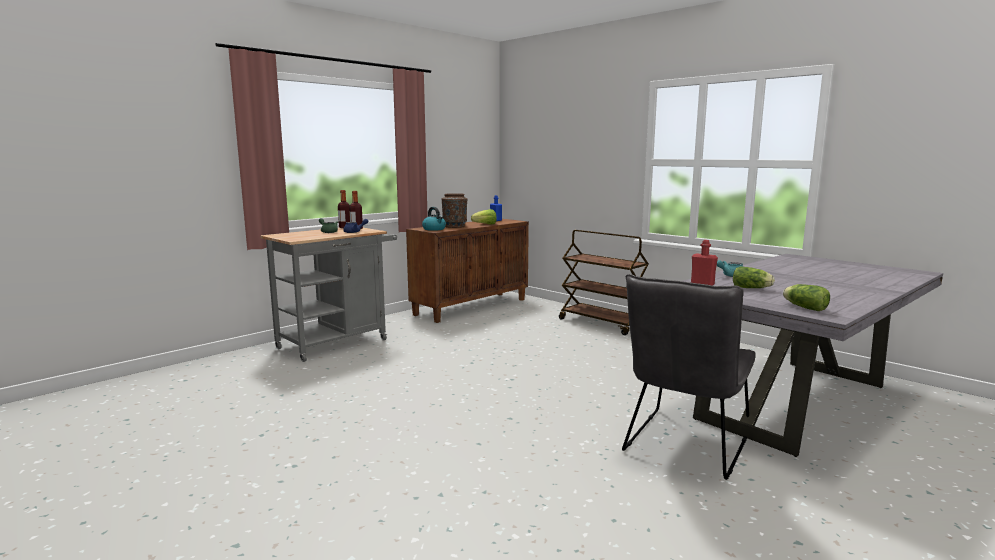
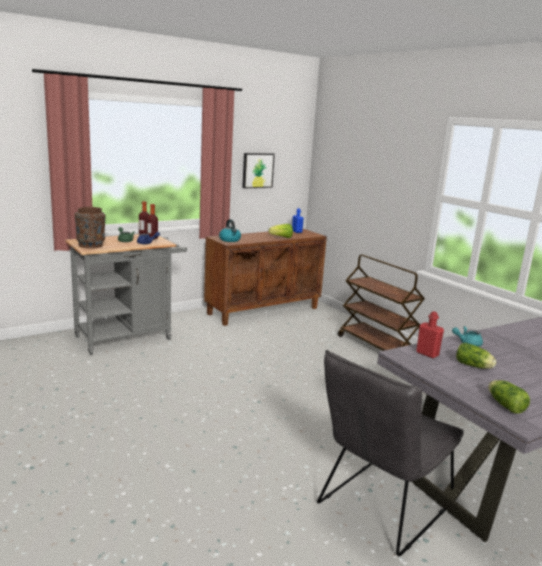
camera: 10 degrees right, 5 degrees up
brown vase [442,193,467,228] -> brown vase moved to [74,207,106,248]
none -> picture [242,153,275,188]

